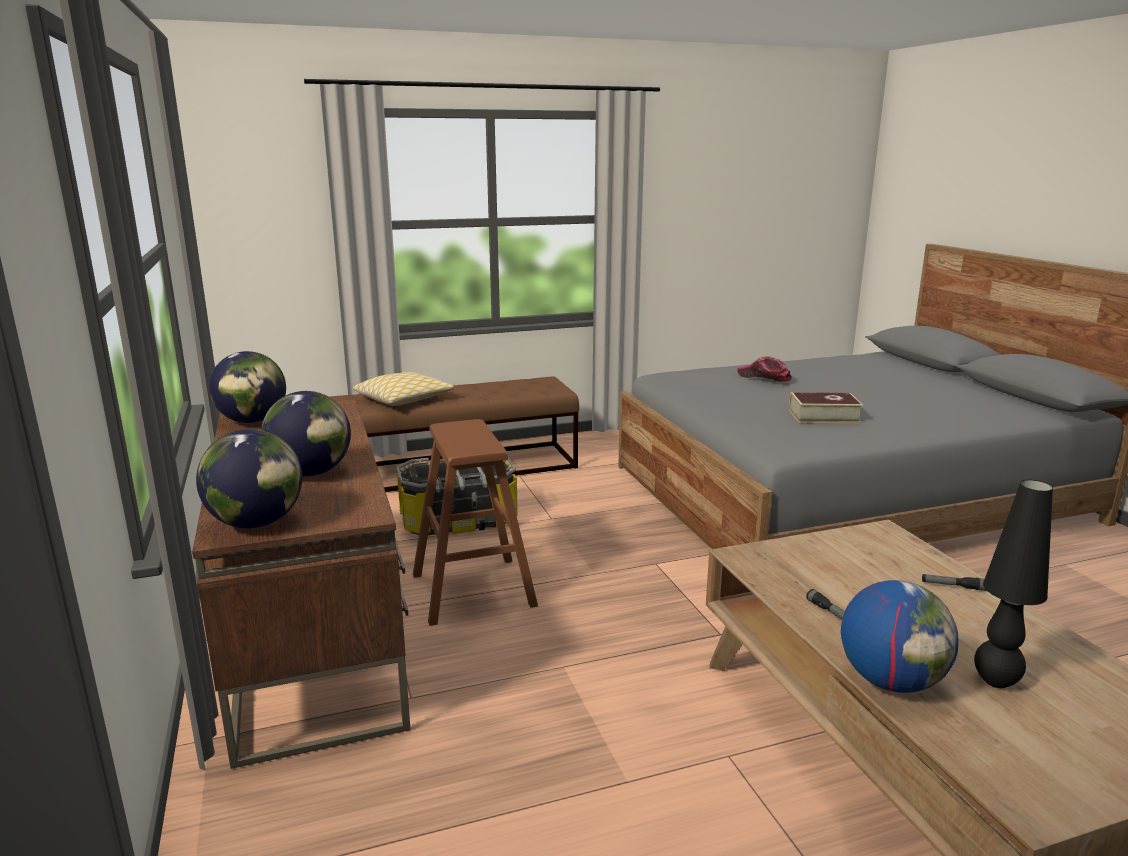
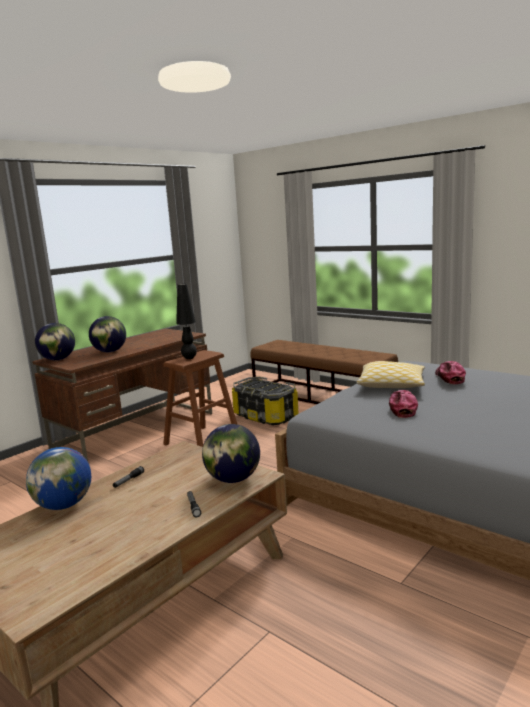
camera: 60 degrees right, 5 degrees down
globe [209,351,286,423] -> globe moved to [202,424,260,483]
pillow [353,372,454,406] -> pillow moved to [357,361,425,388]
book [789,392,863,423] -> cap [389,390,418,418]
black table lamp [974,480,1053,688] -> black table lamp moved to [176,284,197,359]

